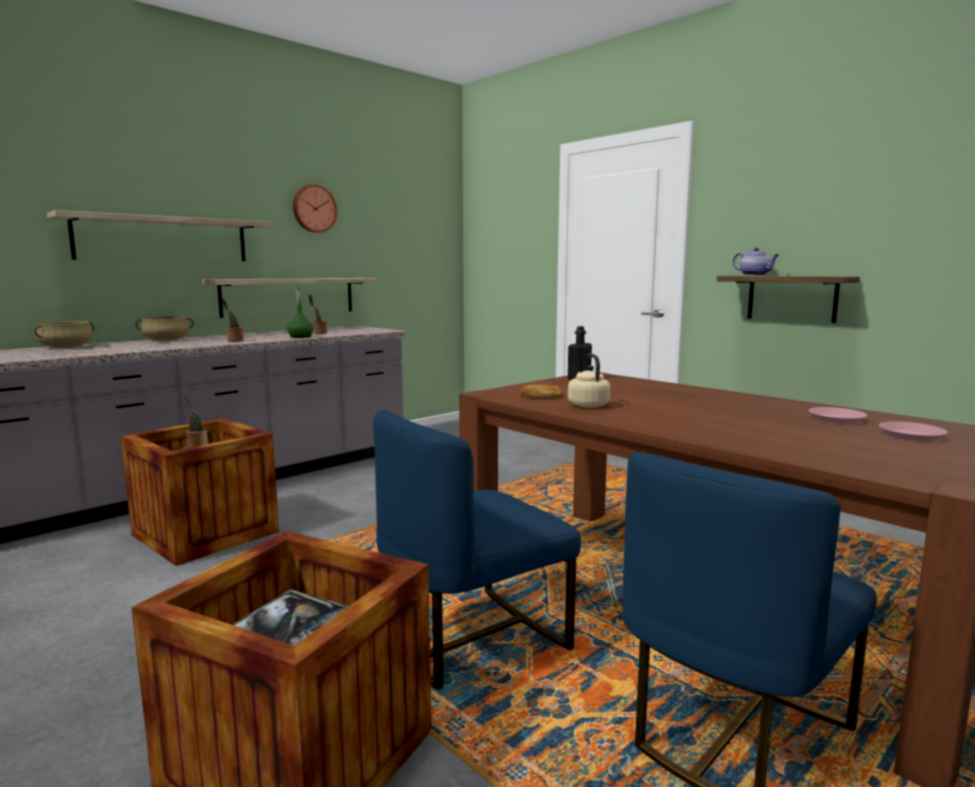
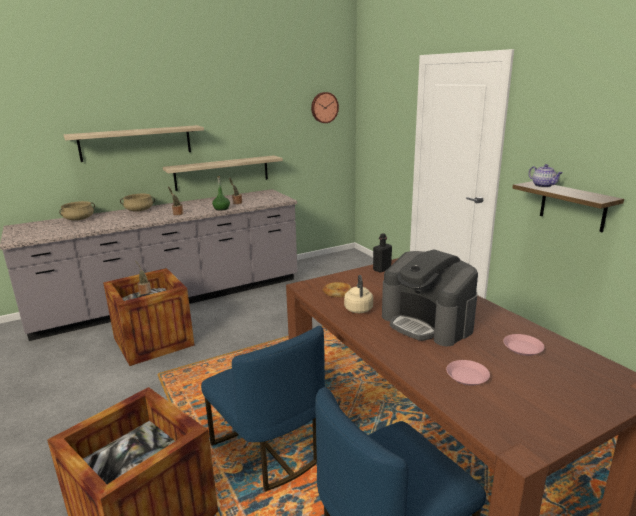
camera: 15 degrees right, 10 degrees up
wall clock [293,184,337,233] -> wall clock moved to [311,92,339,123]
blue chair [373,410,581,690] -> blue chair turned 105 degrees counterclockwise [201,326,325,491]
pink plate [879,422,948,441] -> pink plate moved to [446,360,490,386]
none -> coffee machine [382,250,478,346]

